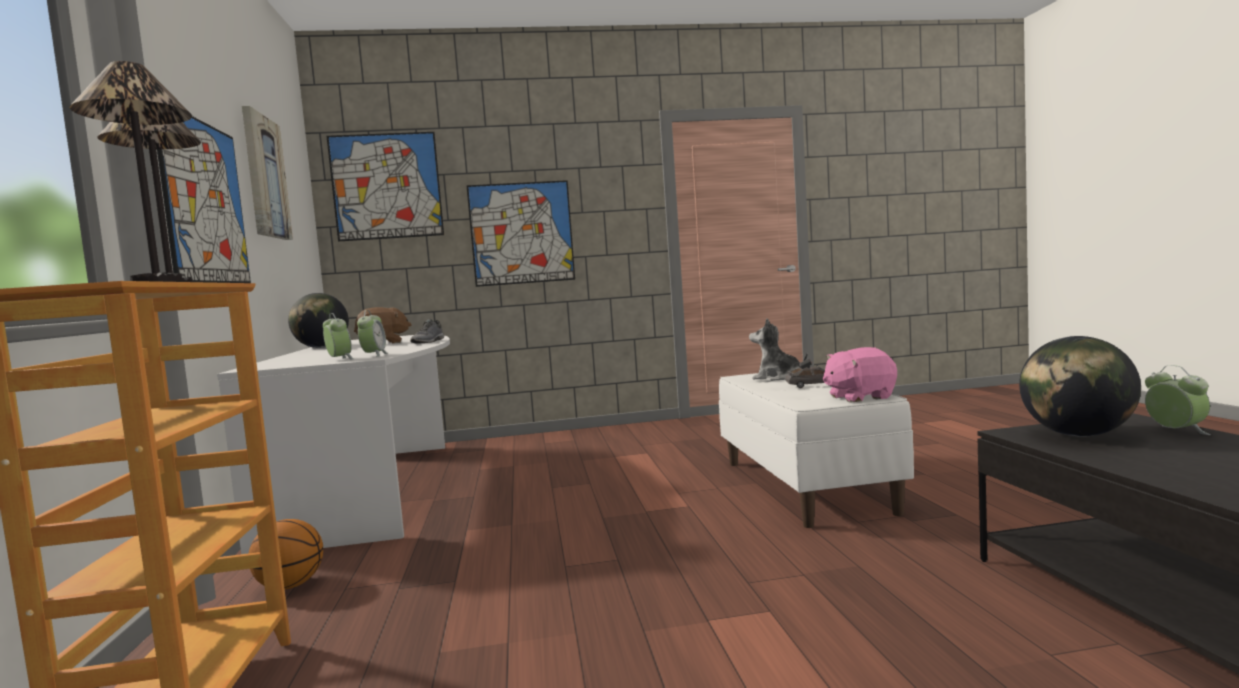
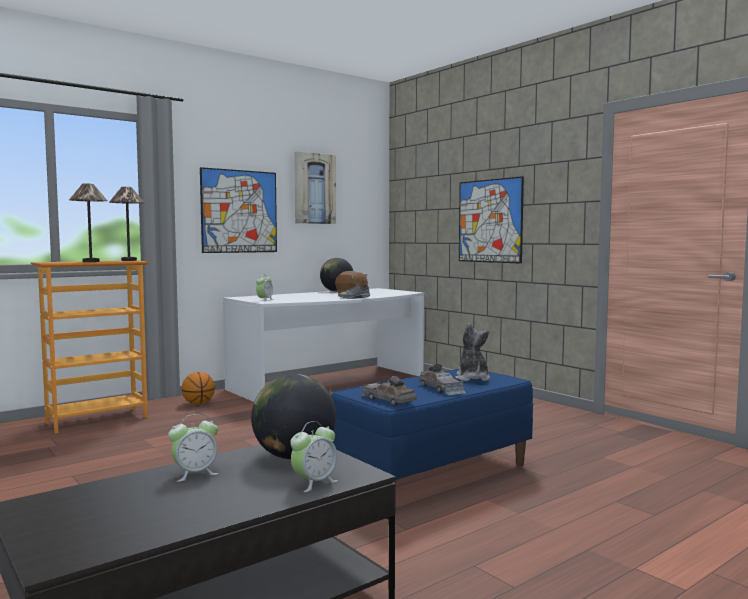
camera: 60 degrees right, 0 degrees up
picture [326,132,444,241] -> none
alarm clock [357,310,388,357] -> alarm clock moved to [168,414,218,482]
white bench [719,373,914,528] -> blue bench [331,369,533,484]
pink plush toy [823,347,897,403] -> grey toy car [360,376,417,406]

